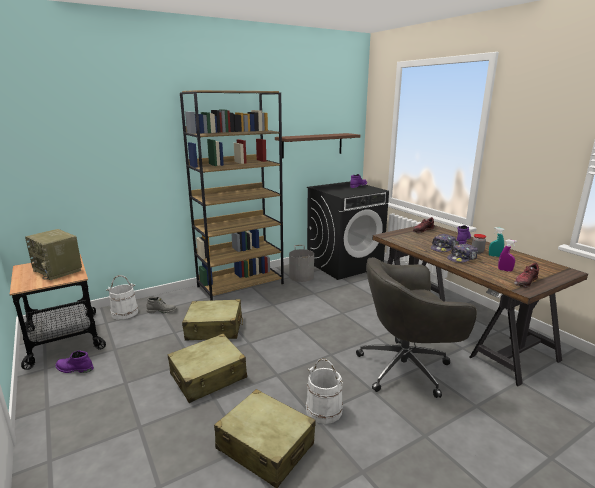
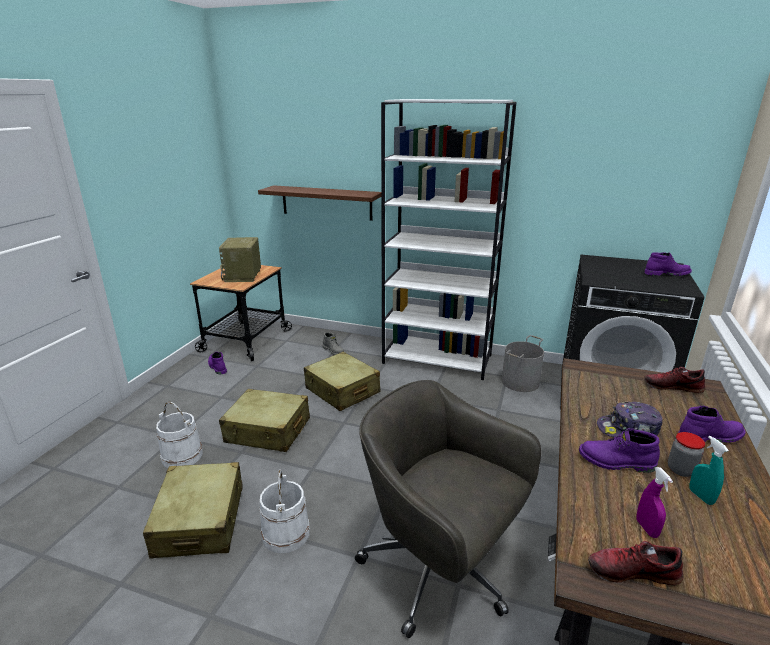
camera: 50 degrees right, 5 degrees up
white bucket [106,275,138,320] -> white bucket moved to [156,402,203,468]
brown bookcase [180,90,284,301] -> white bookcase [381,99,517,380]
brown shelf [275,133,361,159] -> brown shelf moved to [258,185,381,221]
cap [447,243,478,263] -> purple boot [579,428,660,473]

